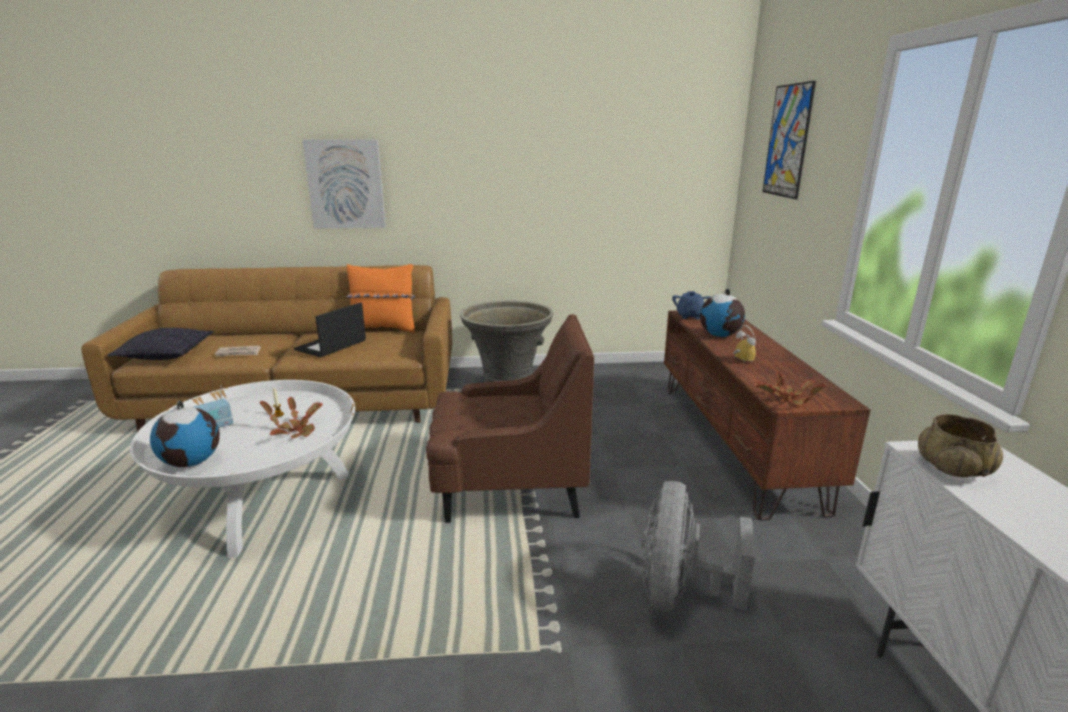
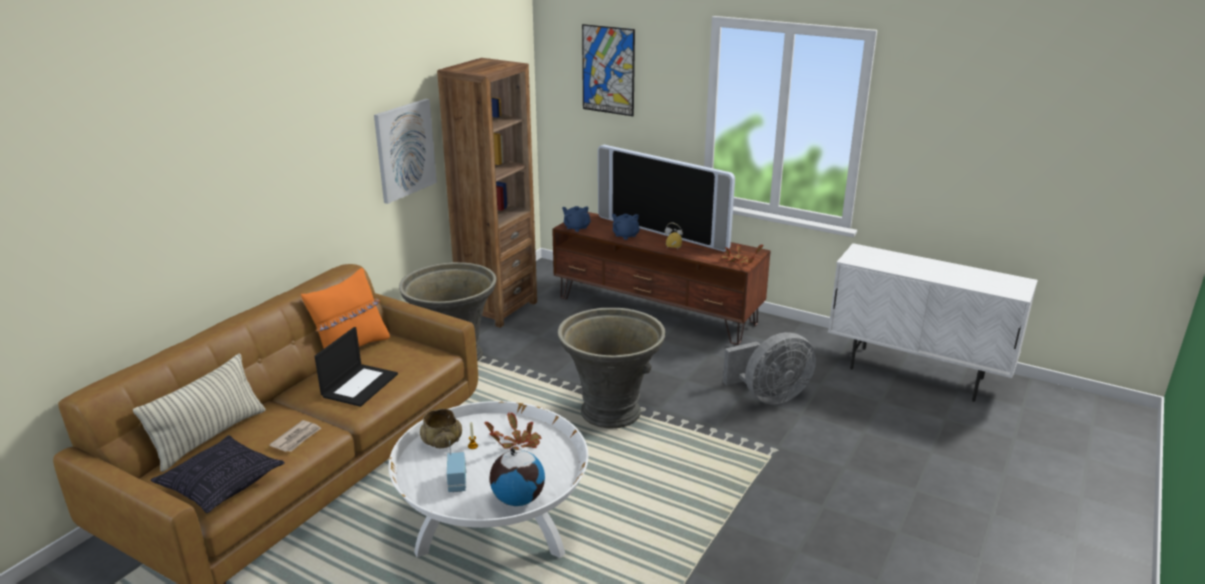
camera: 55 degrees left, 5 degrees up
laptop [294,303,366,357] -> laptop turned 135 degrees counterclockwise [315,327,398,407]
picture [302,139,386,228] -> picture moved to [374,99,437,204]
brown armchair [426,314,594,523] -> grey planter [558,308,666,428]
grey fan [641,481,755,611] -> grey fan turned 75 degrees counterclockwise [723,332,816,405]
globe [700,289,745,337] -> blue teapot [612,214,640,240]
beige bowl [918,414,1003,477] -> beige bowl moved to [420,408,462,449]
none -> pillow [133,353,266,472]
none -> brown bookcase [437,58,537,328]
none -> television [598,145,735,252]

